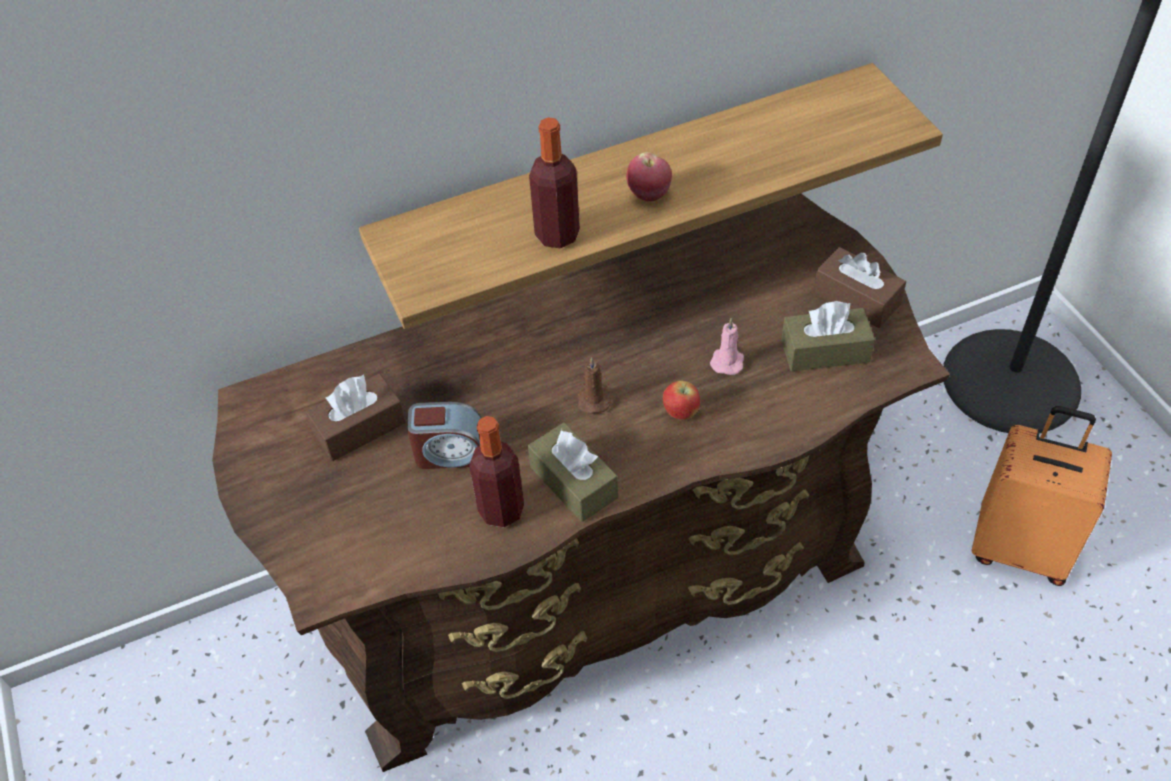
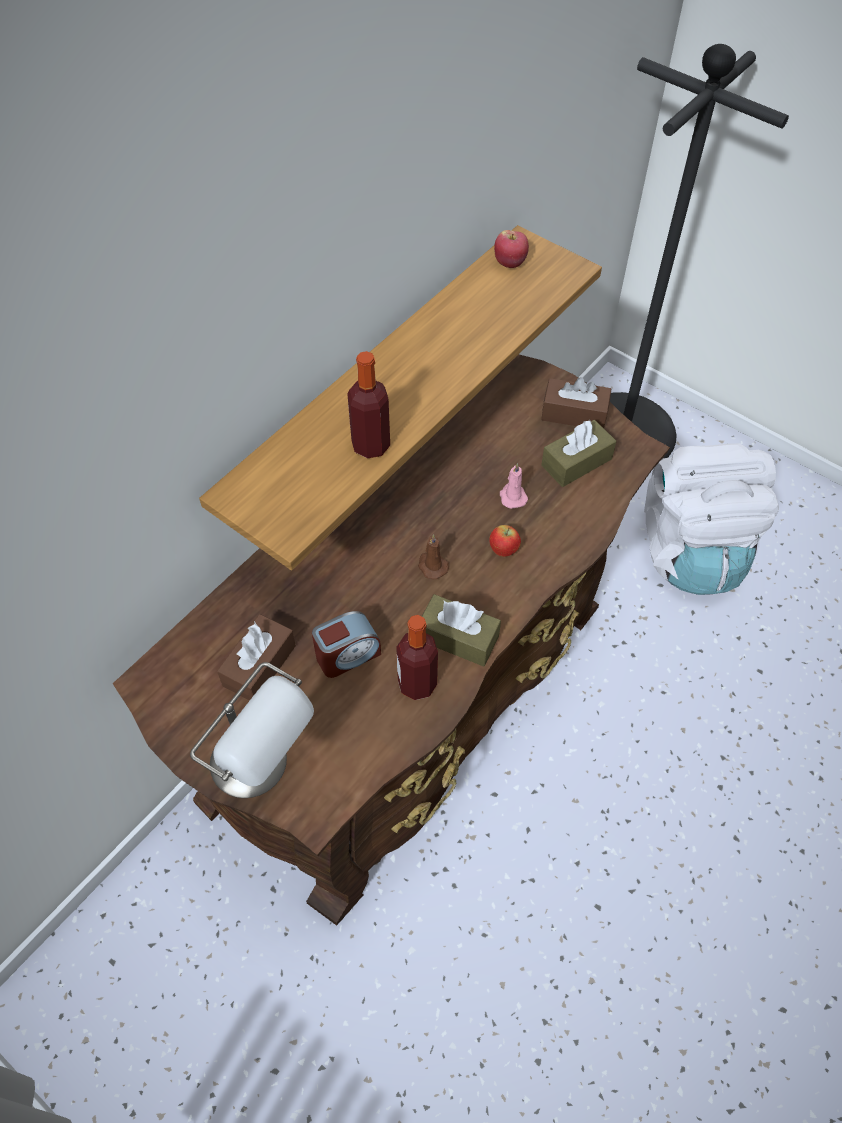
camera: 30 degrees left, 5 degrees up
apple [627,152,672,202] -> apple moved to [494,230,529,268]
orange suitcase [971,406,1112,586] -> white backpack [644,443,779,595]
none -> white table lamp [190,662,314,798]

